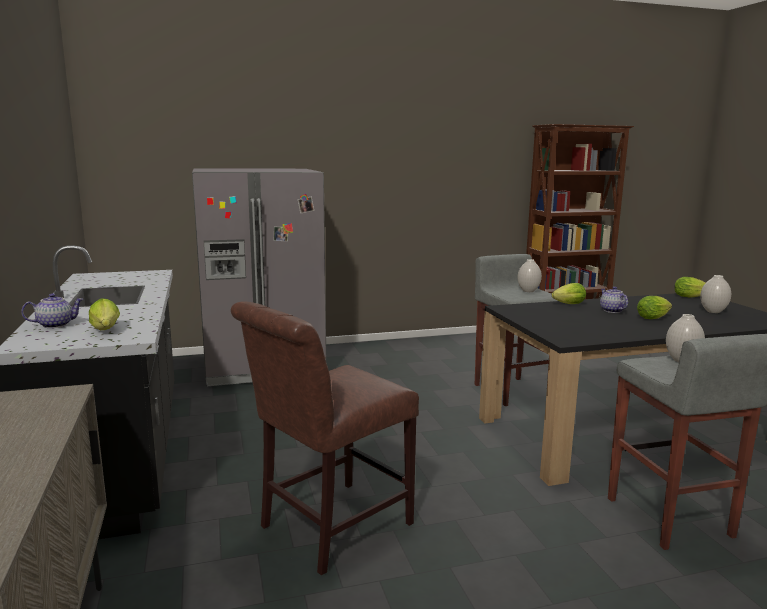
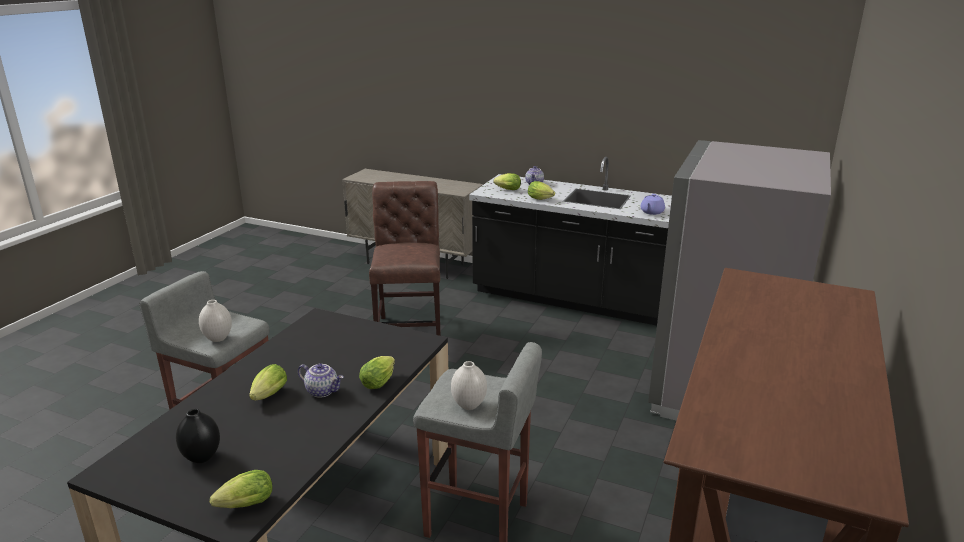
camera: 130 degrees right, 10 degrees up
white vase [700,275,731,313] -> black vase [176,409,220,463]
none -> lettuce [528,181,555,200]
none -> purple teapot [640,194,665,215]

